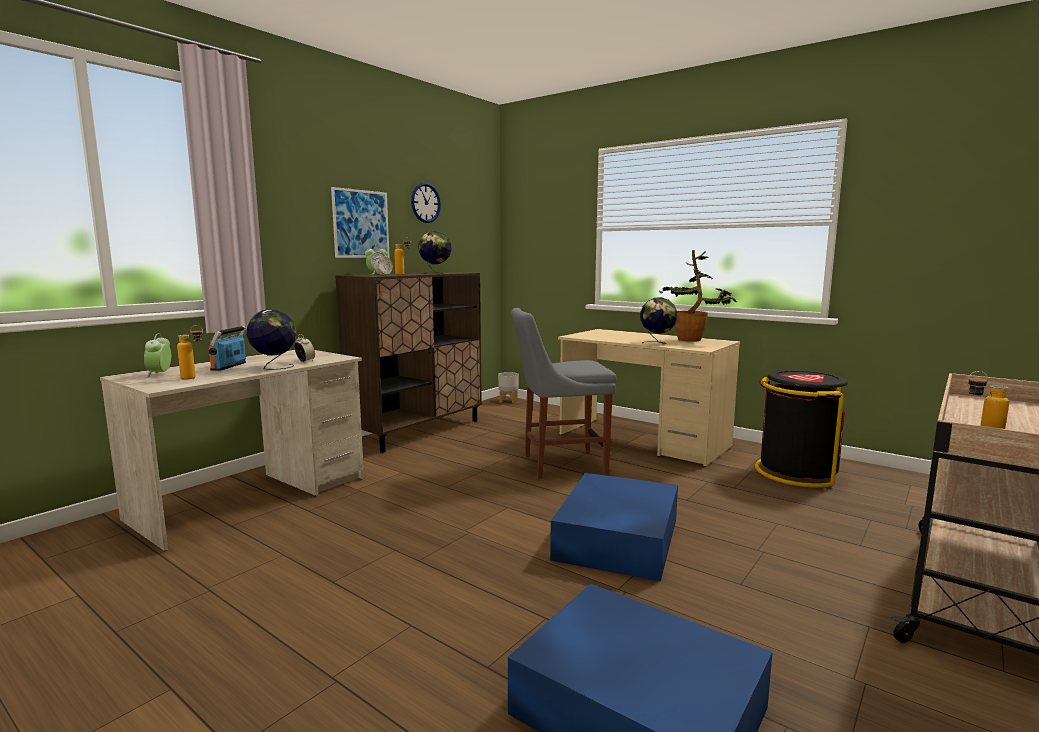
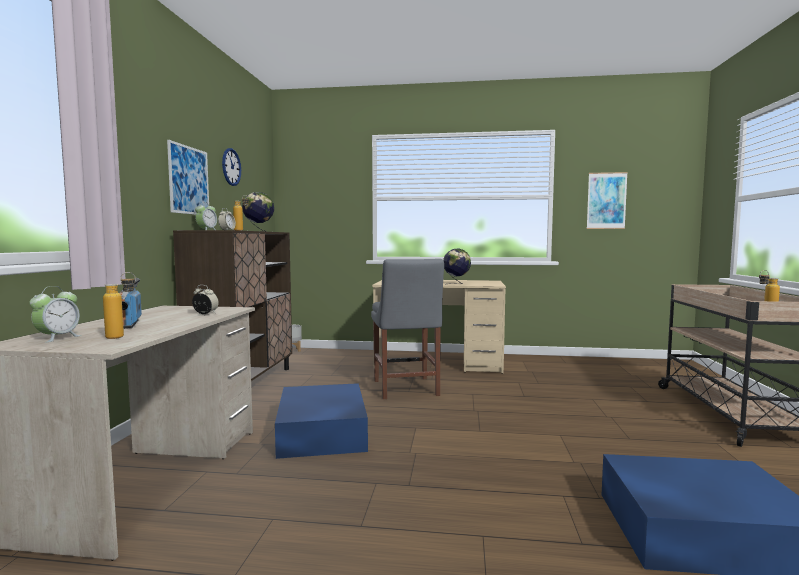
camera: 30 degrees left, 5 degrees down
alarm clock [144,333,171,378] -> alarm clock turned 120 degrees counterclockwise [29,286,82,343]
globe [247,310,296,370] -> none
grey chair [511,308,617,478] -> grey chair turned 60 degrees counterclockwise [371,259,444,399]
blue storage box [550,473,678,581] -> blue storage box moved to [275,383,368,459]
potted plant [659,250,737,342] -> none
black trash can [755,370,848,488] -> none
none -> picture [587,172,628,229]

